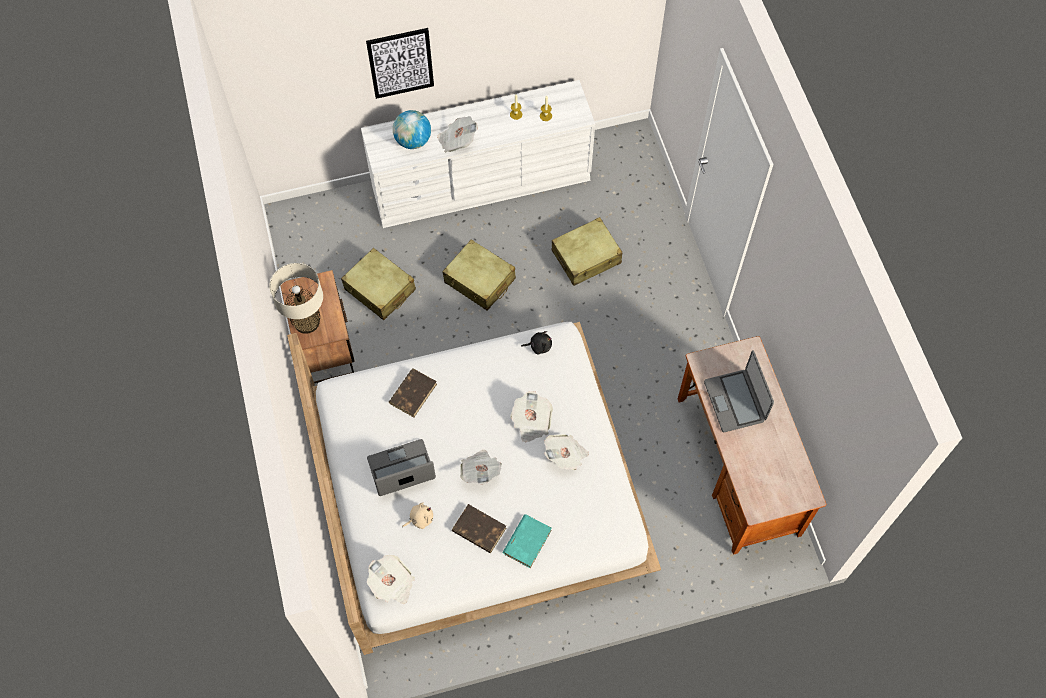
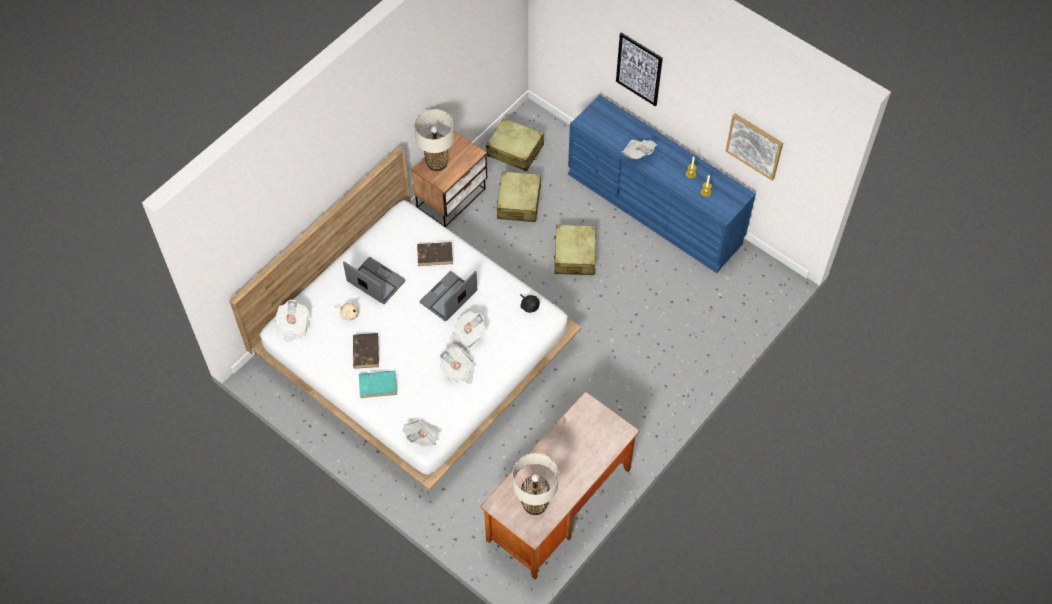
camera: 55 degrees right, 5 degrees down
white dresser [361,80,595,228] -> blue dresser [568,95,756,273]
globe [393,110,431,149] -> none
newspaper [460,450,502,485] -> newspaper moved to [403,419,442,447]
beige suitcase [552,217,622,286] -> beige suitcase moved to [486,118,544,171]
laptop [704,350,774,432] -> laptop moved to [420,271,477,321]
none -> table lamp [513,453,559,515]
none -> picture [726,113,783,180]

